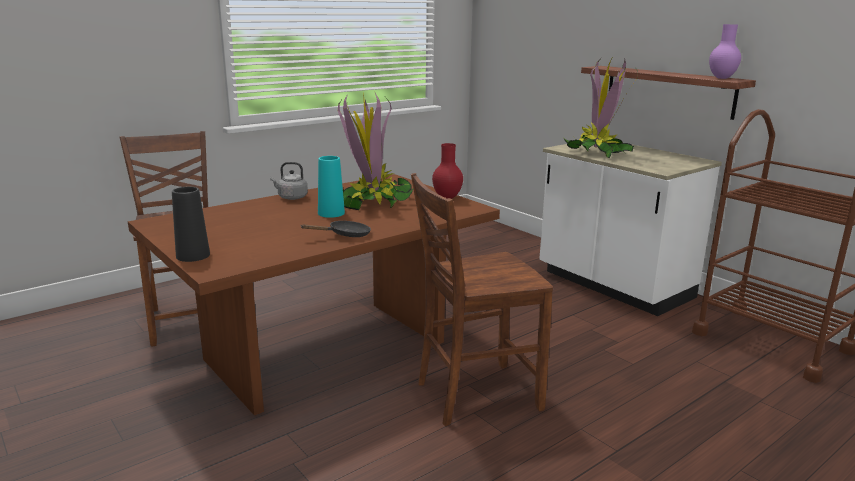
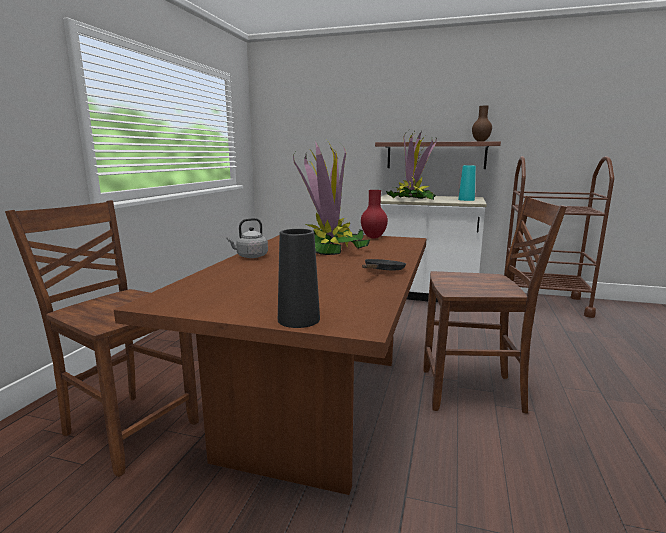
camera: 35 degrees left, 5 degrees down
turquoise vase [318,156,345,218] -> turquoise vase moved to [458,166,476,201]
brown chair [411,173,553,426] -> brown chair turned 120 degrees counterclockwise [423,196,567,414]
purple vase [709,24,741,79] -> brown vase [472,106,492,142]

